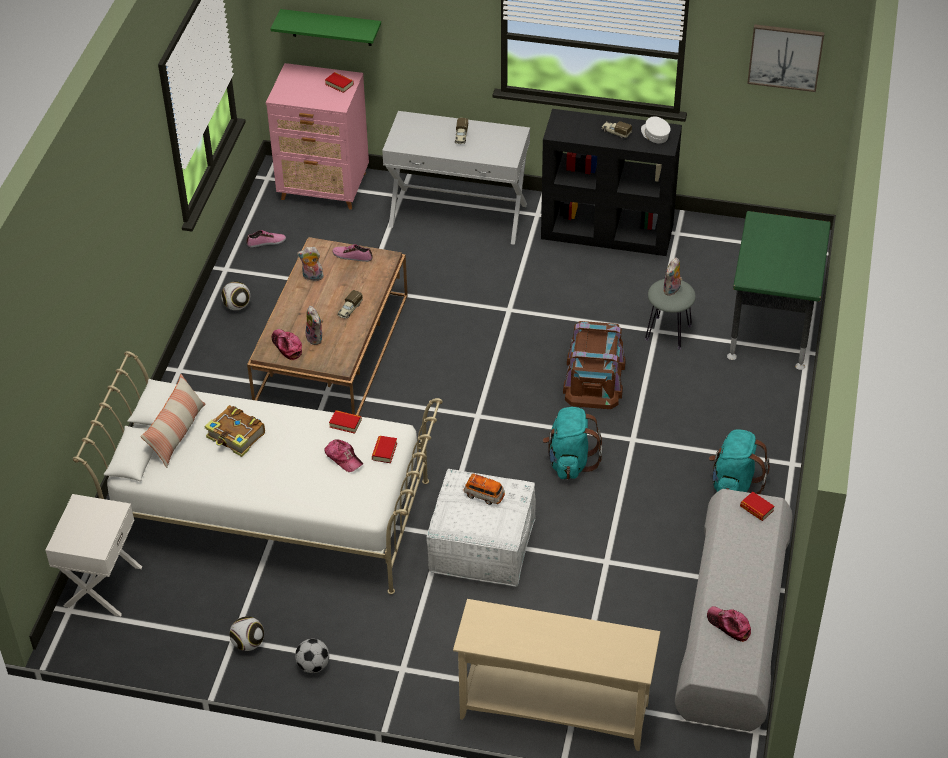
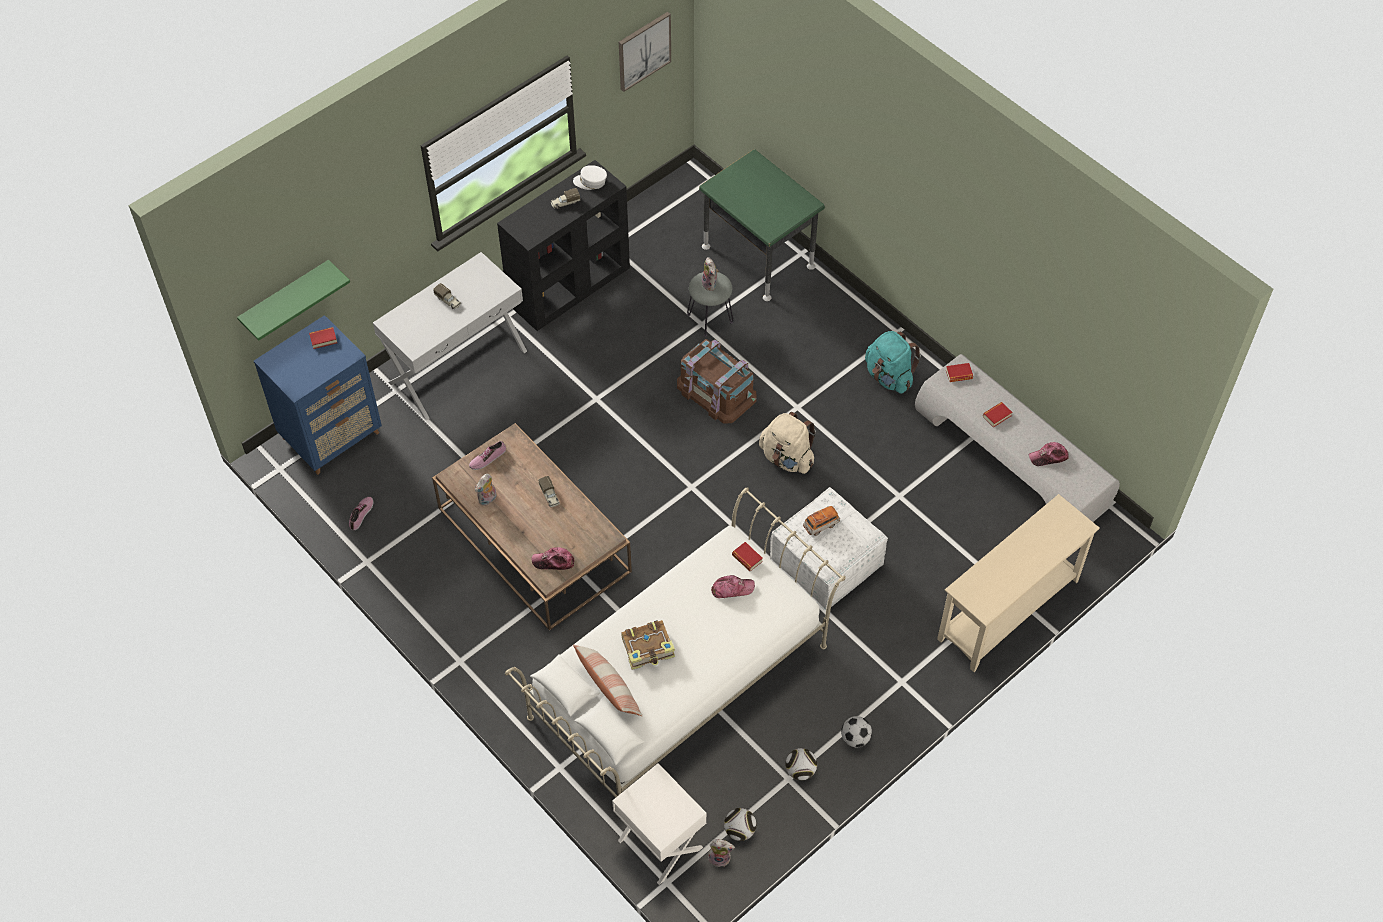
camera: 55 degrees left, 10 degrees up
football [221,281,250,310] -> football moved to [724,808,756,841]
pink dresser [266,63,369,209] -> blue dresser [254,315,382,475]
plush toy [305,306,323,345] -> plush toy moved to [708,839,735,867]
book [329,410,362,434] -> book moved to [983,402,1012,427]
turquoise backpack [543,407,602,479] -> beige backpack [759,412,816,474]

